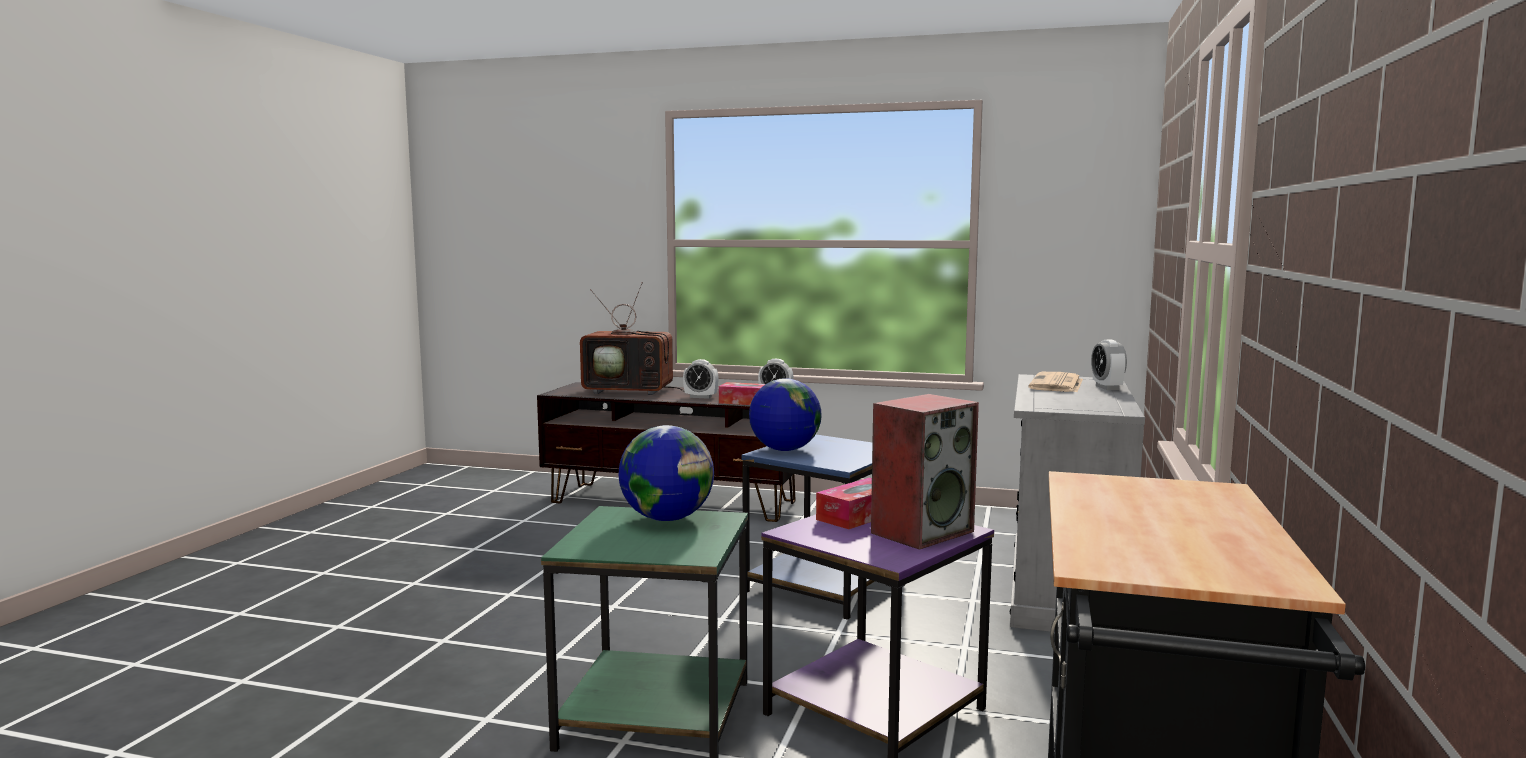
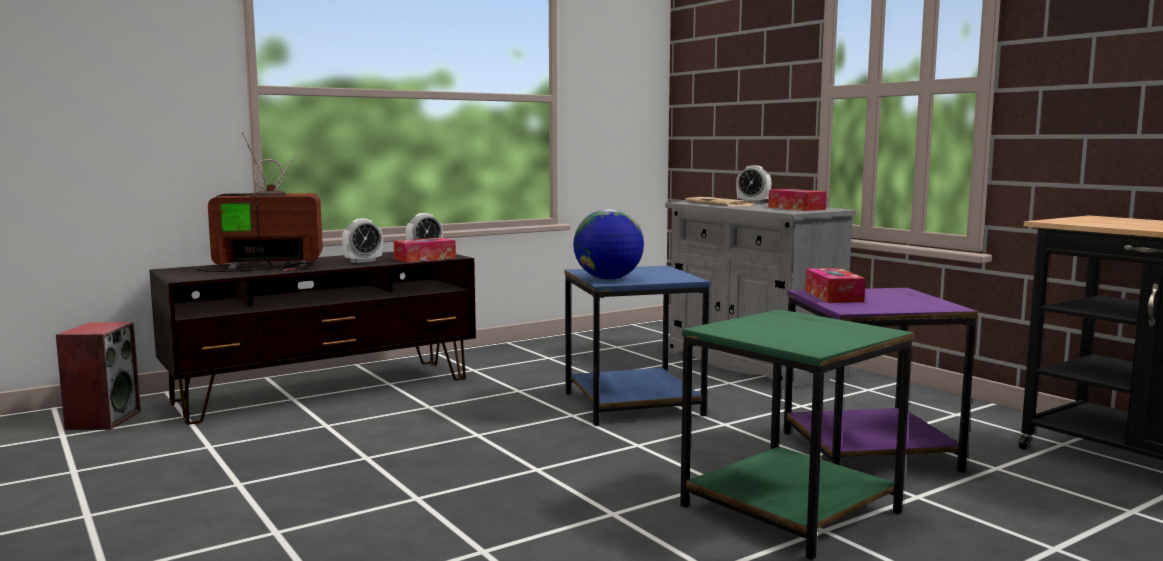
camera: 50 degrees left, 0 degrees up
television [580,282,685,395] -> television turned 150 degrees counterclockwise [193,132,323,272]
globe [619,425,714,521] -> none
speaker [871,394,979,550] -> speaker moved to [56,322,141,430]
none -> tissue box [768,189,827,211]

